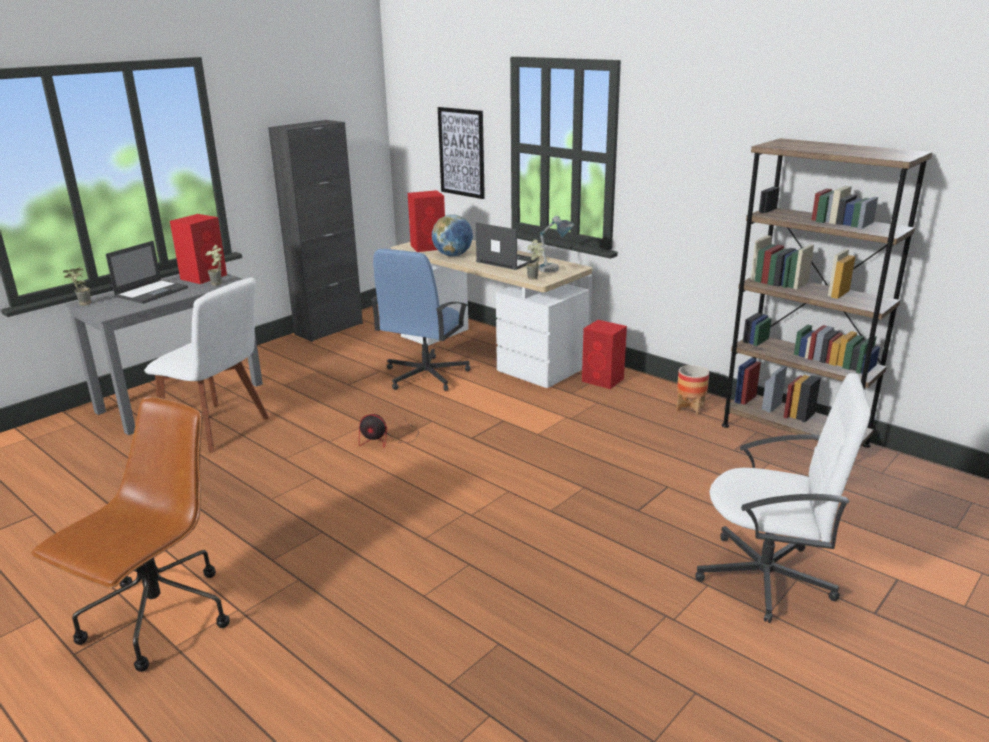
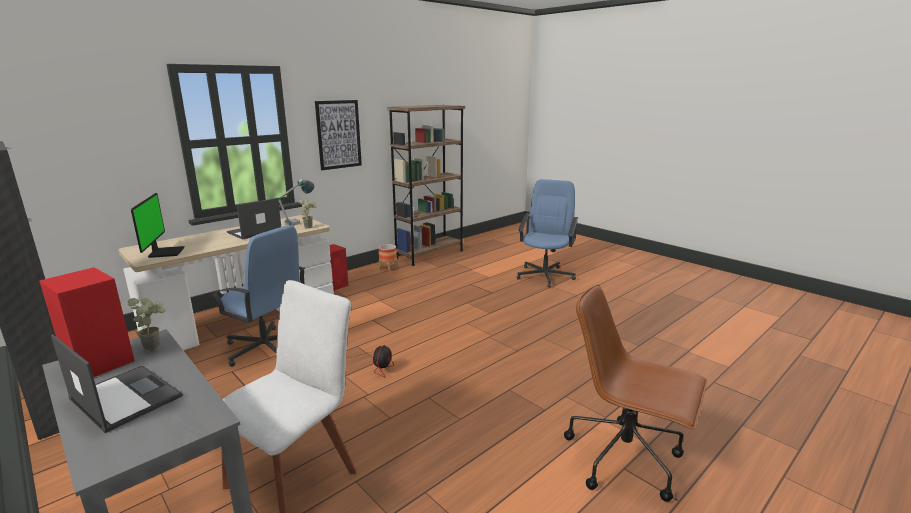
camera: 85 degrees left, 5 degrees down
potted plant [63,268,91,306] -> none
red speaker [408,190,445,252] -> monitor [131,193,185,258]
globe [432,215,473,257] -> none
picture [438,107,485,199] -> picture moved to [315,100,362,170]
white office chair [695,373,871,623] -> blue office chair [517,179,579,288]

